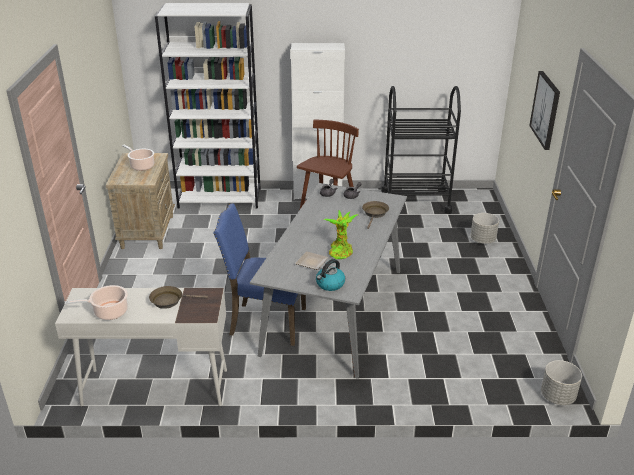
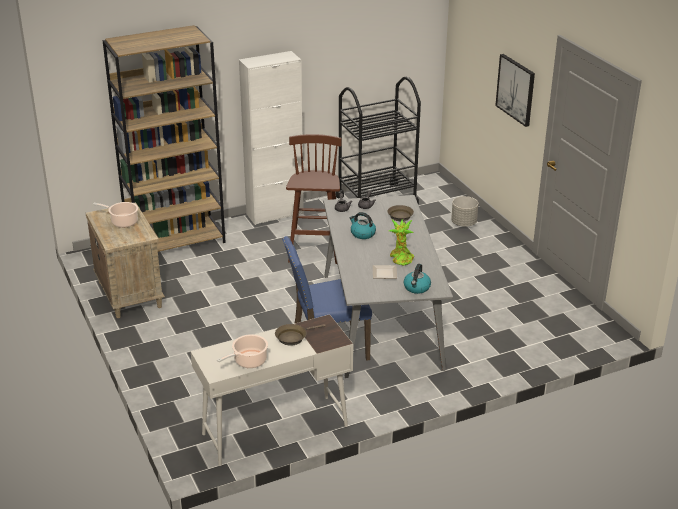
camera: 25 degrees left, 0 degrees up
white bookcase [155,3,261,208] -> brown bookcase [103,25,226,252]
grey planter [541,360,582,405] -> none
none -> kettle [349,212,376,239]

